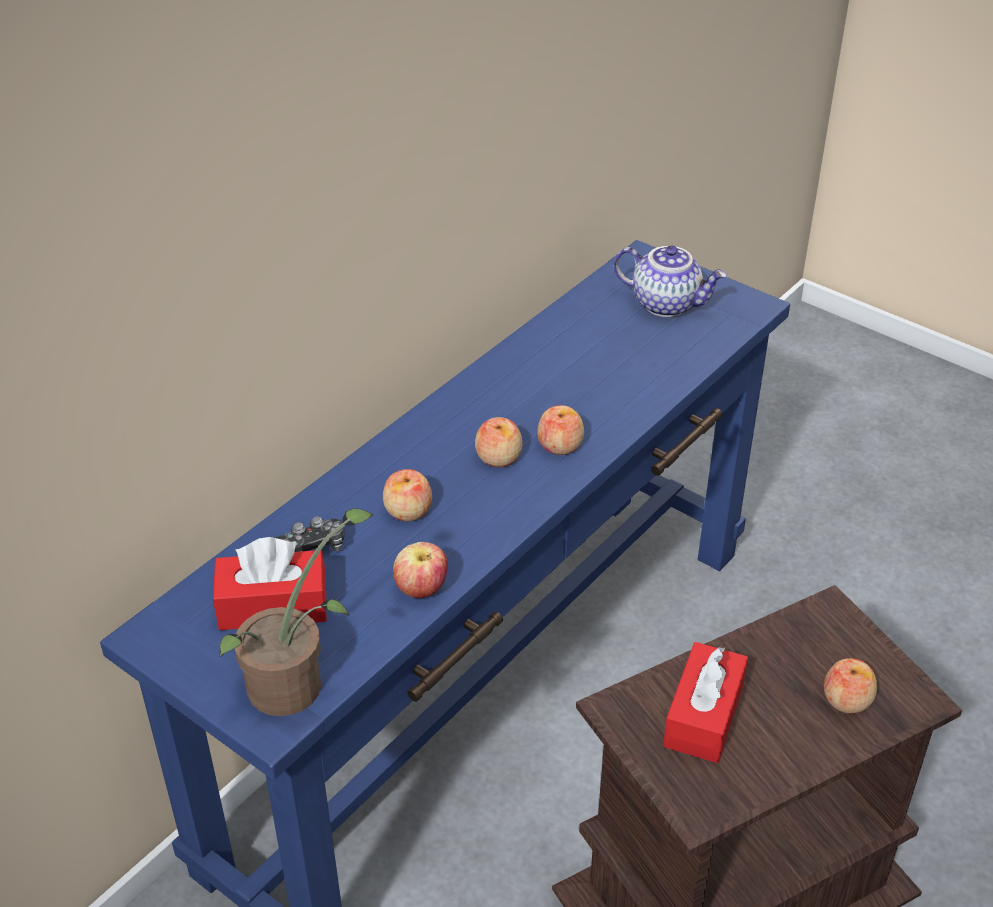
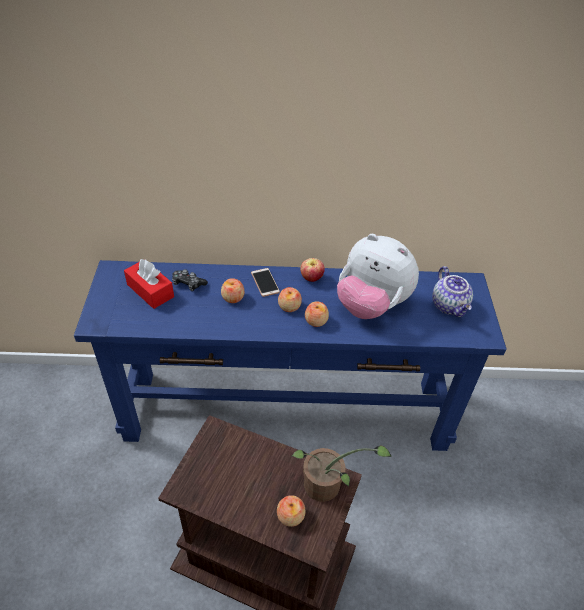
camera: 50 degrees right, 5 degrees up
potted plant [220,509,373,716] -> potted plant moved to [291,445,392,502]
apple [393,542,448,598] -> apple moved to [300,258,325,282]
red tissue box [663,642,748,763] -> none
none -> phone [251,268,280,297]
none -> plush toy [337,234,419,319]

